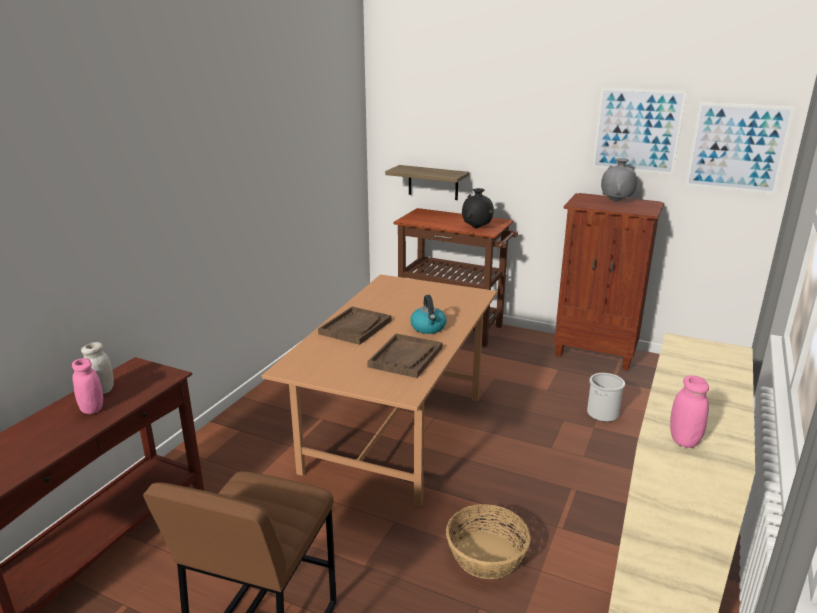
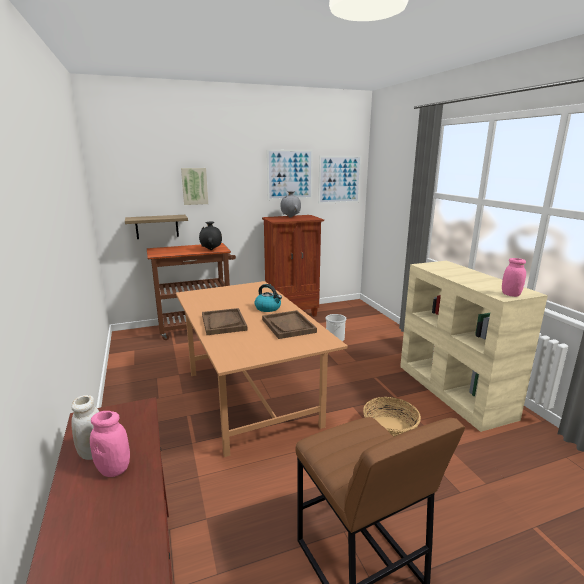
camera: 45 degrees left, 5 degrees down
none -> picture [181,168,208,205]

